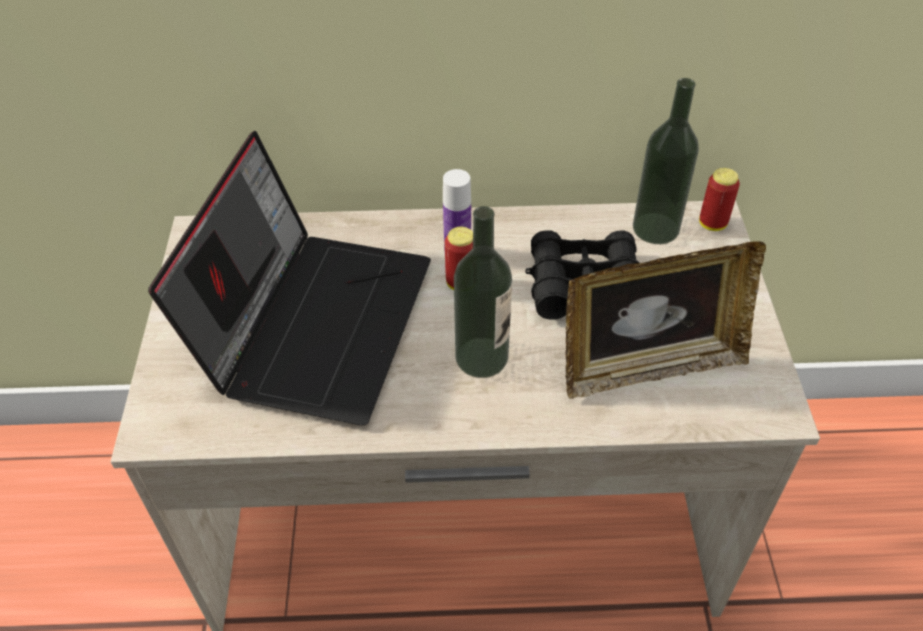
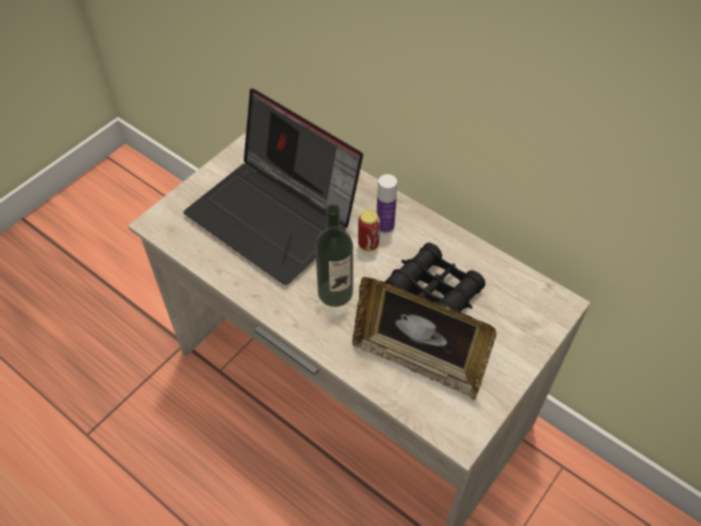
camera: 40 degrees right, 5 degrees up
laptop [148,131,431,425] -> laptop turned 75 degrees clockwise [183,89,363,285]
bottle [633,78,699,244] -> none
can [699,168,740,231] -> none

